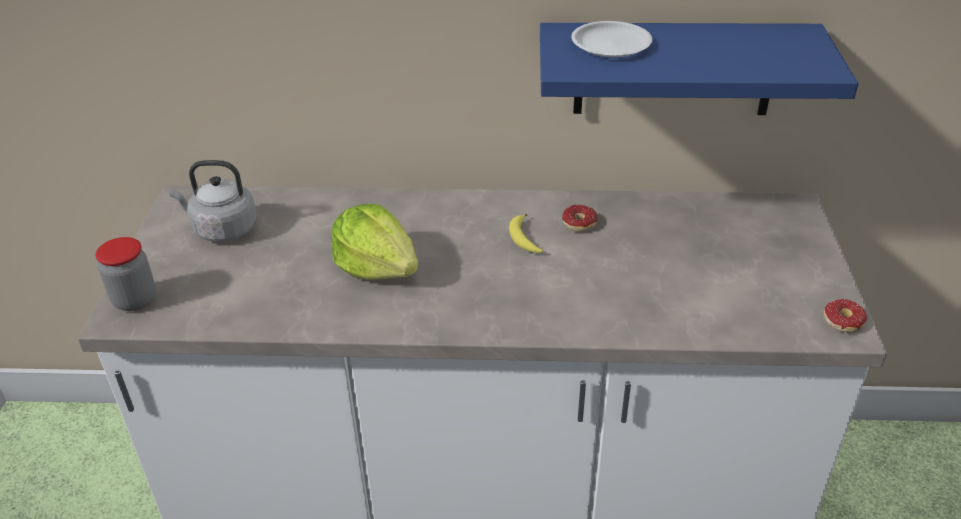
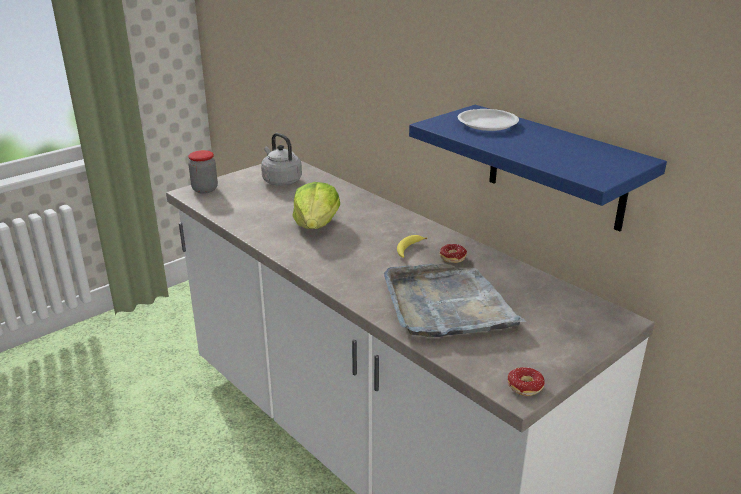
camera: 45 degrees right, 10 degrees down
none -> grey tray [384,263,526,337]

